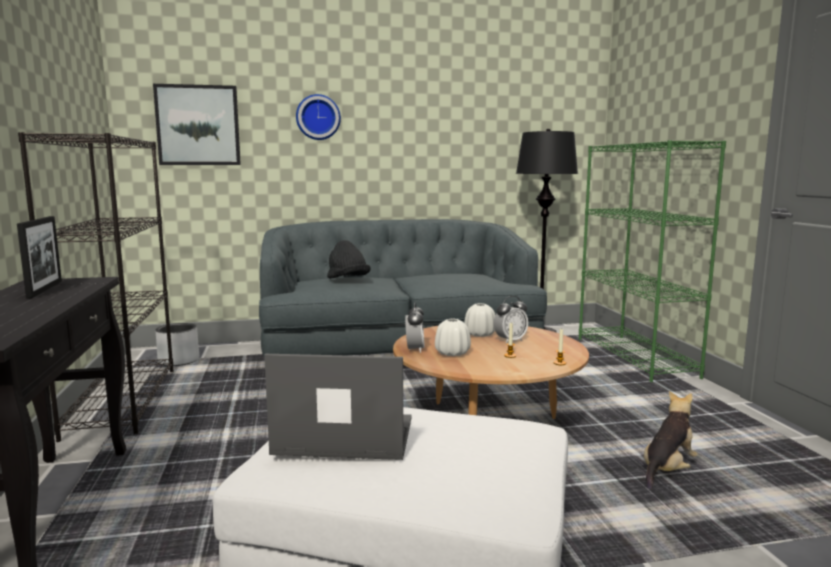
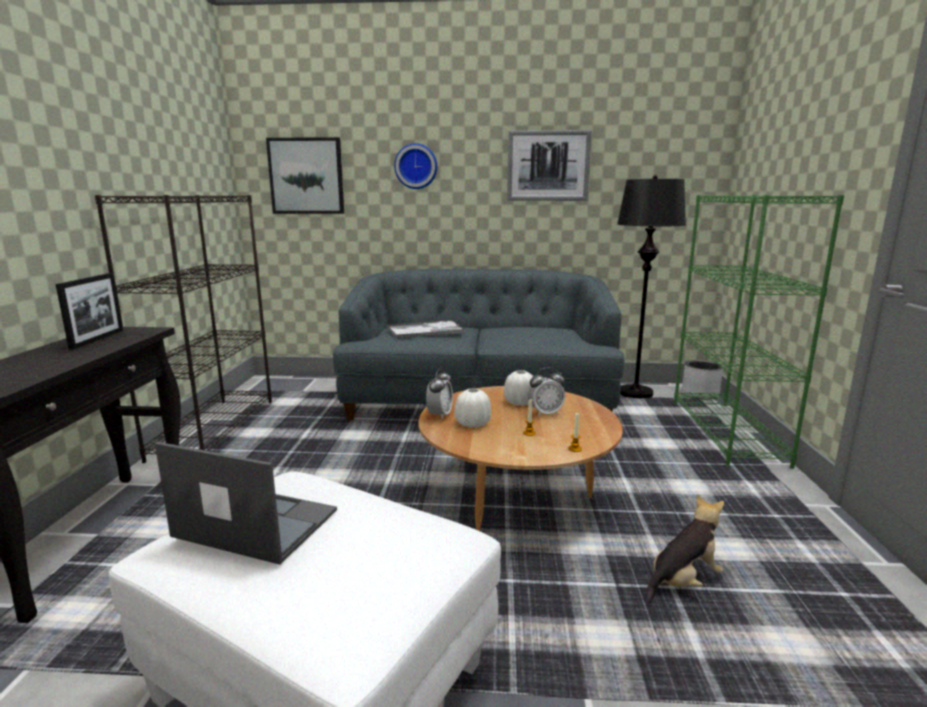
camera: 15 degrees right, 5 degrees up
grey planter [155,323,199,366] -> grey planter moved to [682,360,723,400]
black hat [327,240,371,279] -> tray [387,320,466,339]
none -> picture [507,130,592,201]

